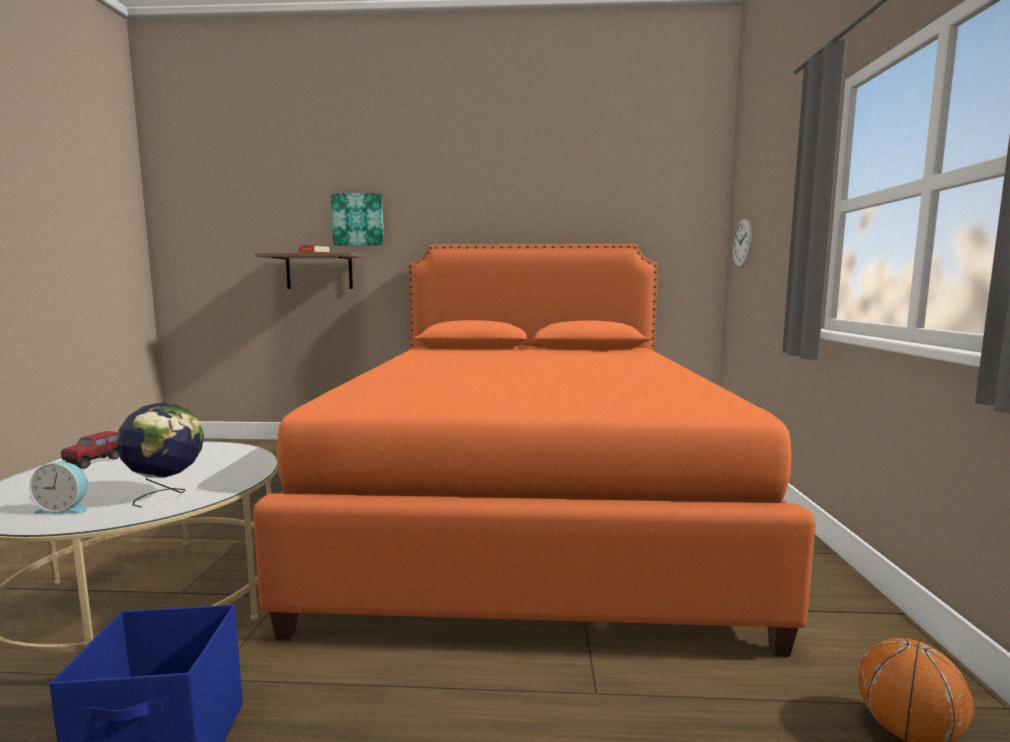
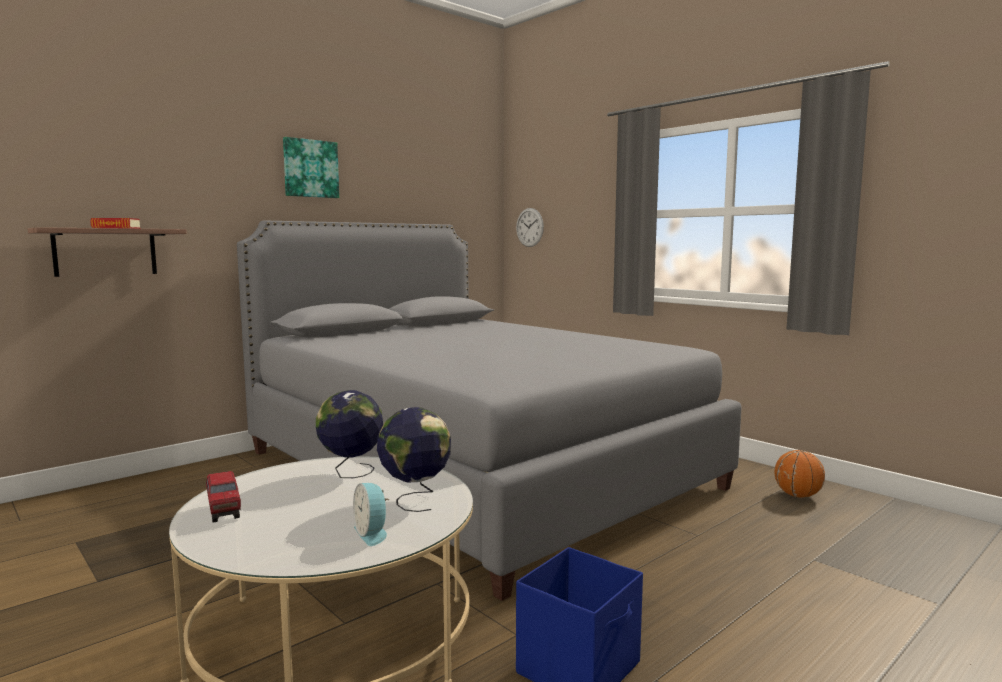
camera: 45 degrees left, 0 degrees up
alarm clock [29,462,88,514] -> alarm clock turned 105 degrees clockwise [353,483,389,546]
orange bed [253,244,816,657] -> grey bed [237,221,742,601]
picture [331,193,384,246] -> picture moved to [283,137,339,198]
none -> globe [316,390,383,478]

